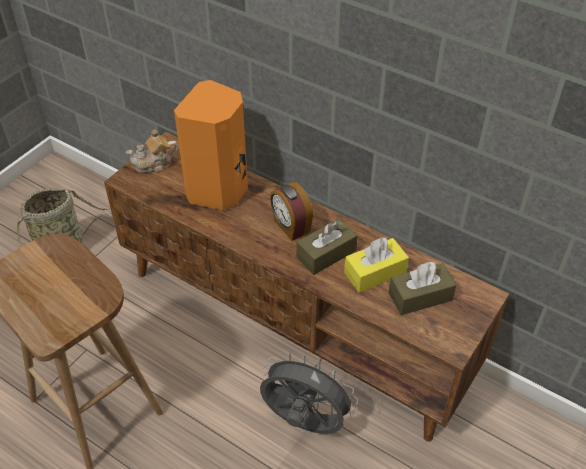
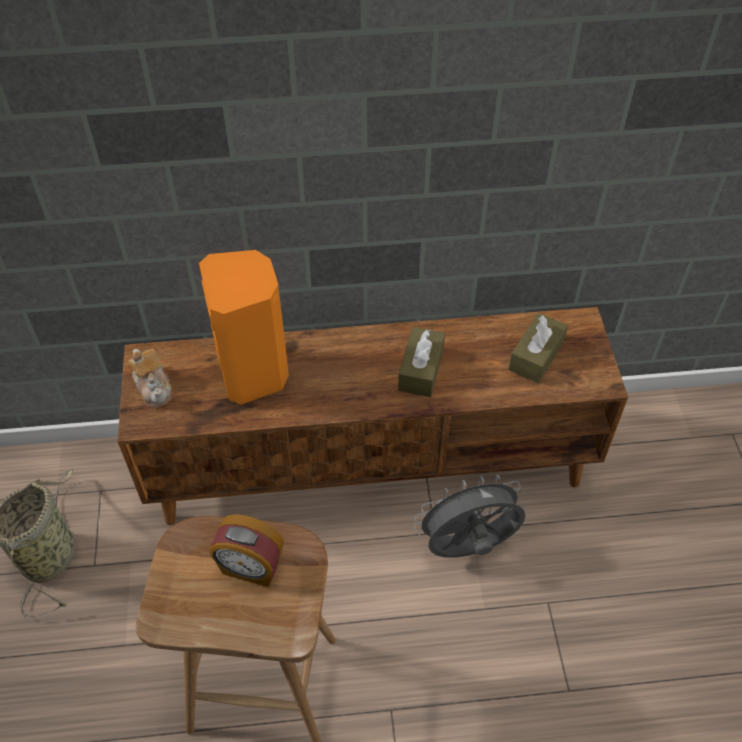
camera: 40 degrees left, 5 degrees up
teapot [126,129,178,173] -> teapot turned 60 degrees counterclockwise [128,349,172,408]
alarm clock [270,182,313,241] -> alarm clock moved to [209,514,284,588]
yellow tissue box [344,237,409,292] -> none

